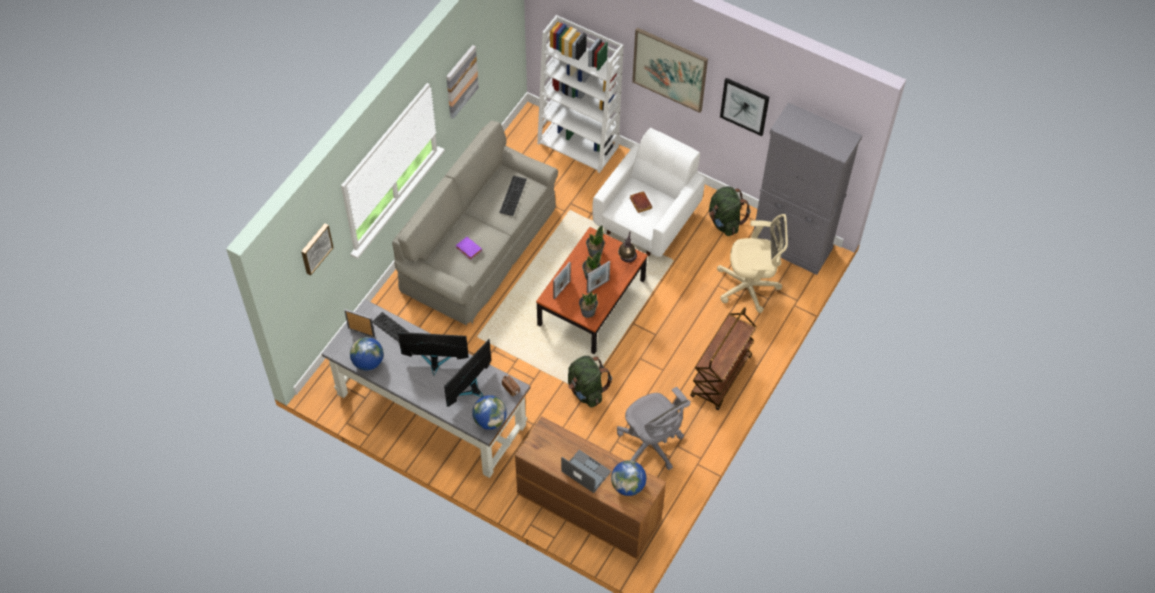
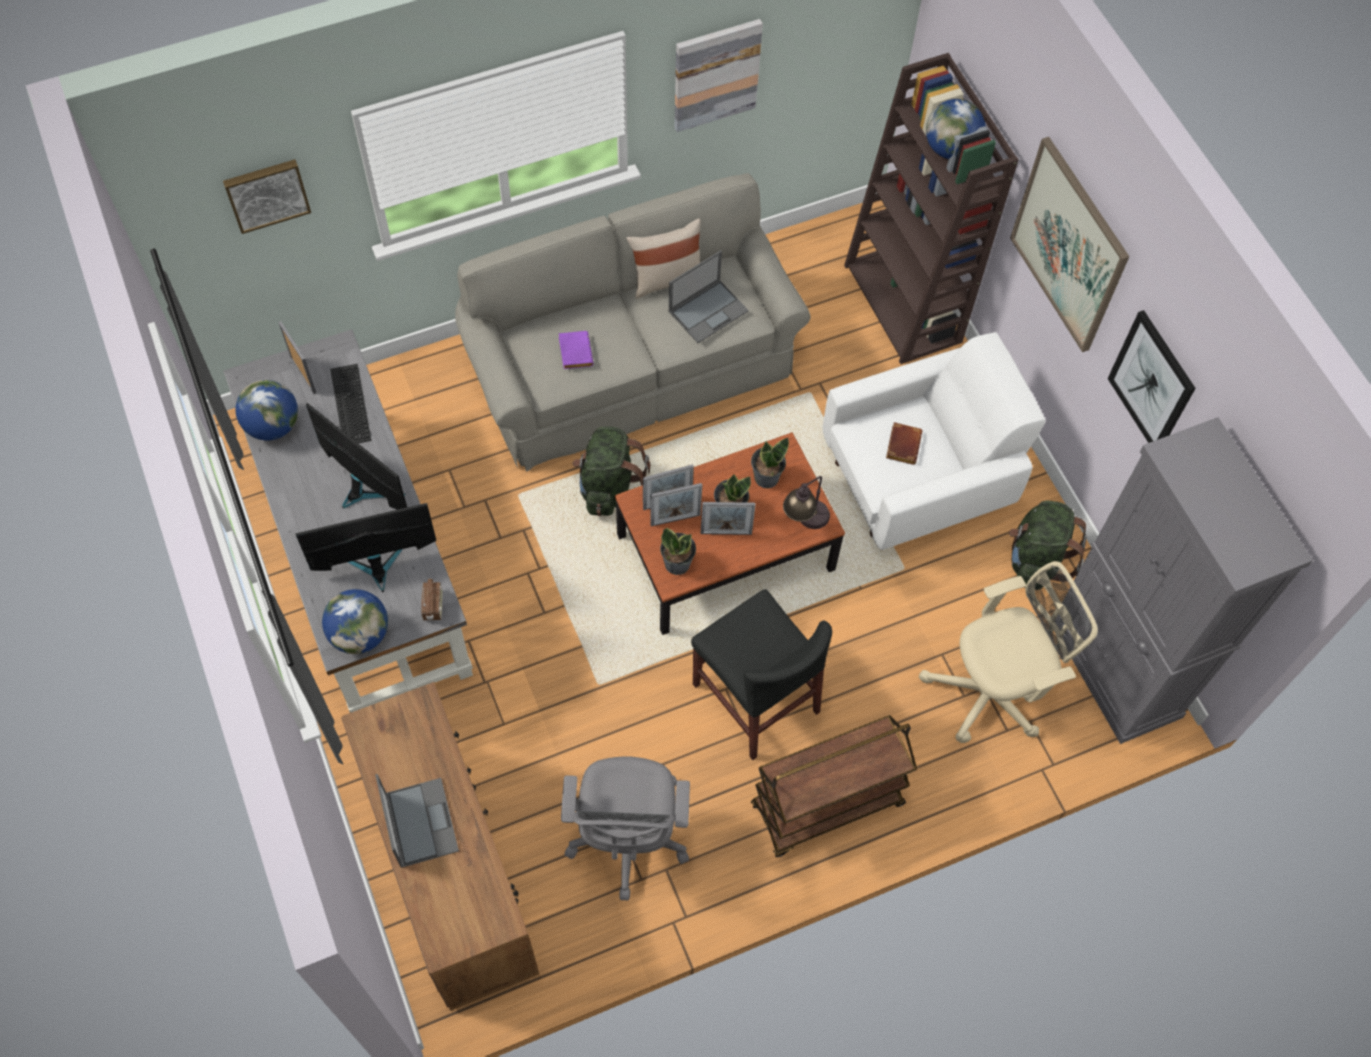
camera: 35 degrees right, 5 degrees up
keyboard [499,176,527,216] -> laptop [669,250,749,343]
white bookcase [537,15,624,173] -> brown bookcase [844,53,1019,364]
green backpack [568,356,612,408] -> green backpack moved to [572,427,650,516]
globe [611,460,646,496] -> globe moved to [926,99,986,159]
beige office chair [717,214,788,313] -> beige office chair turned 60 degrees counterclockwise [919,561,1098,743]
none -> beige pillow [626,218,701,299]
none -> picture frame [650,483,702,526]
none -> black chair [691,589,832,760]

